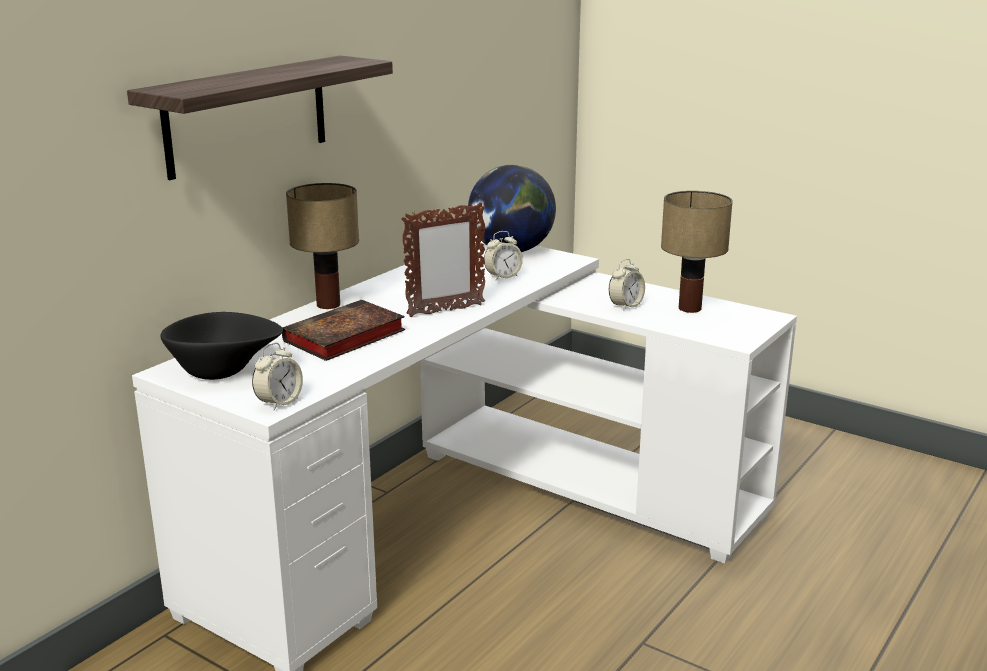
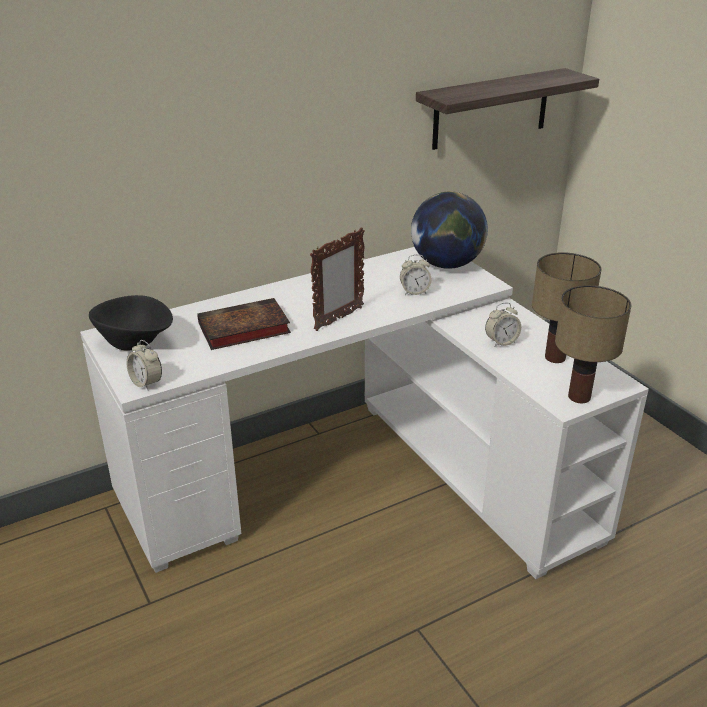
camera: 25 degrees right, 10 degrees up
shelf [127,56,393,180] -> shelf moved to [416,68,599,150]
alarm clock [252,343,303,410] -> alarm clock turned 75 degrees clockwise [127,340,162,390]
table lamp [286,183,359,309] -> table lamp moved to [555,285,631,403]
picture frame [401,202,485,317] -> picture frame turned 45 degrees counterclockwise [310,227,365,331]

